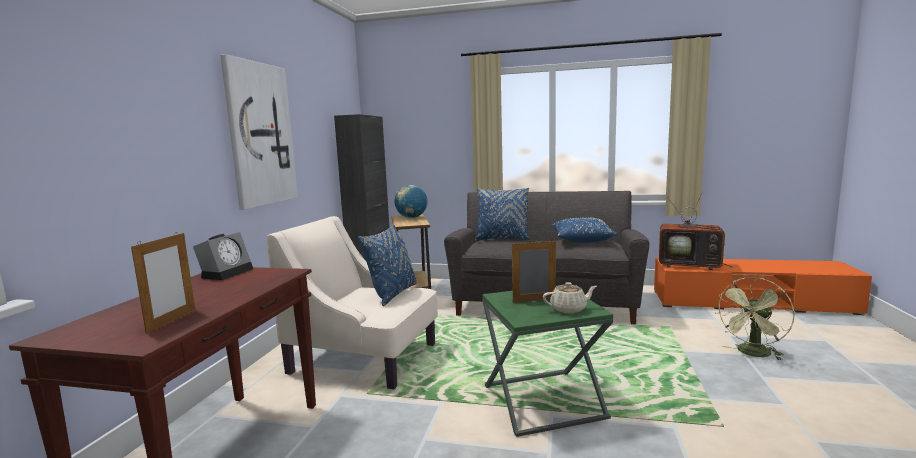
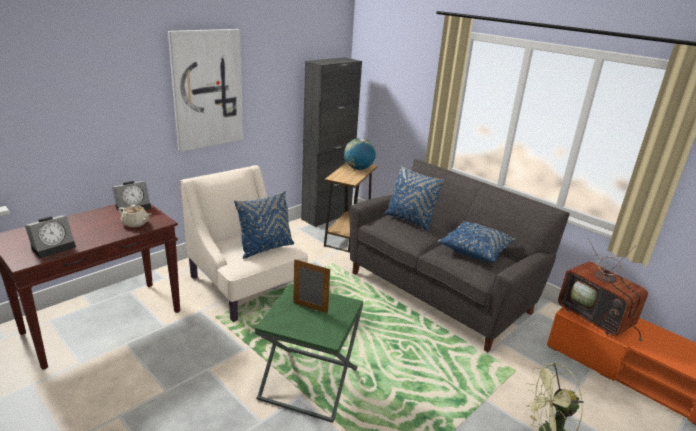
camera: 30 degrees right, 15 degrees up
picture frame [131,233,195,334] -> alarm clock [25,215,76,258]
beige teapot [543,282,597,314] -> beige teapot moved to [118,205,151,227]

